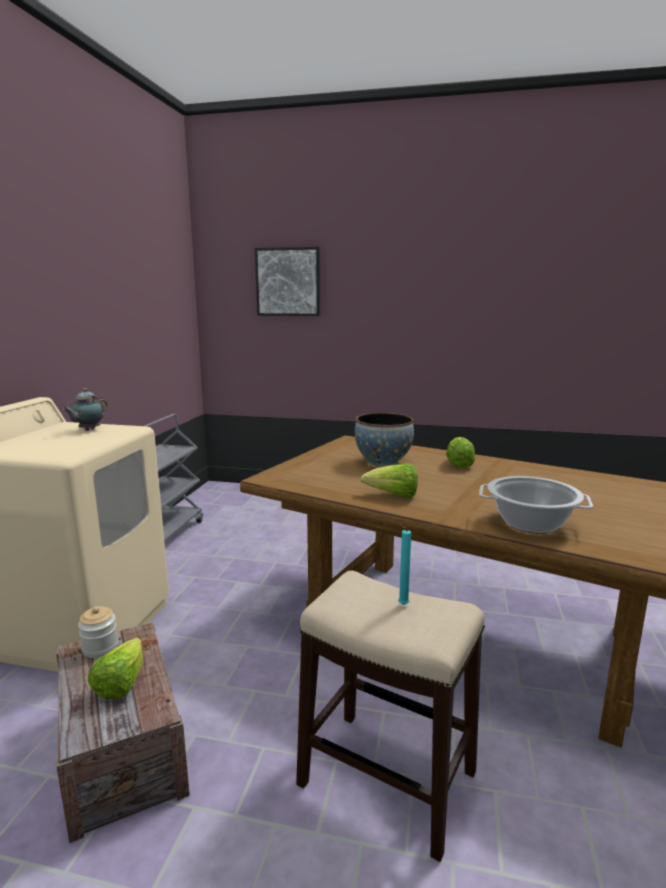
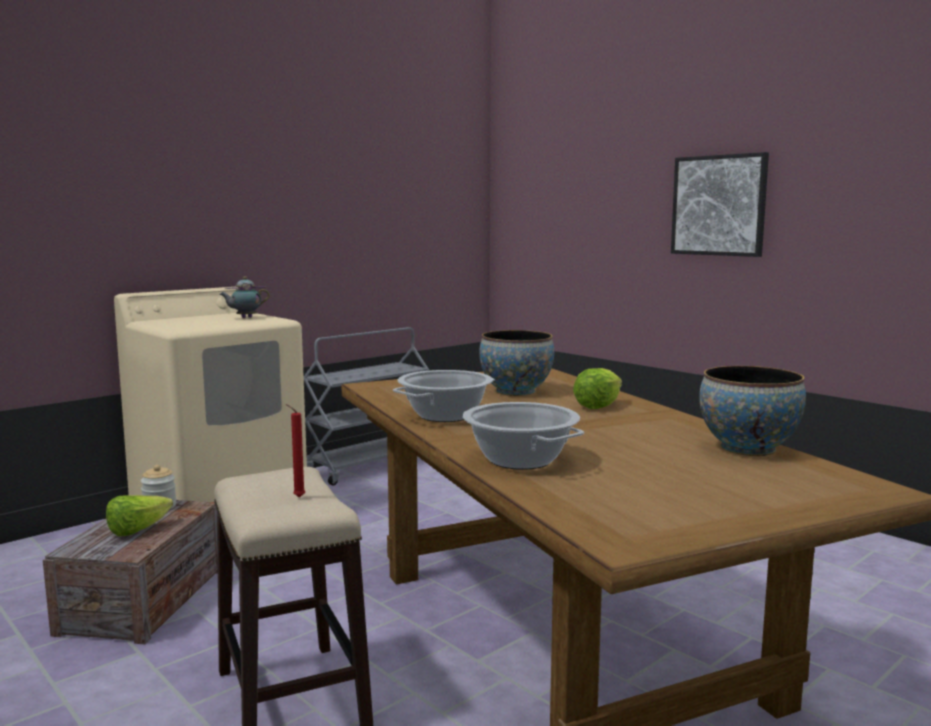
camera: 35 degrees right, 5 degrees down
picture [255,247,320,316] -> picture moved to [671,152,769,257]
lettuce [360,463,418,498] -> cooking pot [393,370,495,422]
turquoise candle [398,525,411,605] -> red candle [286,404,305,498]
none -> bowl [699,366,806,456]

